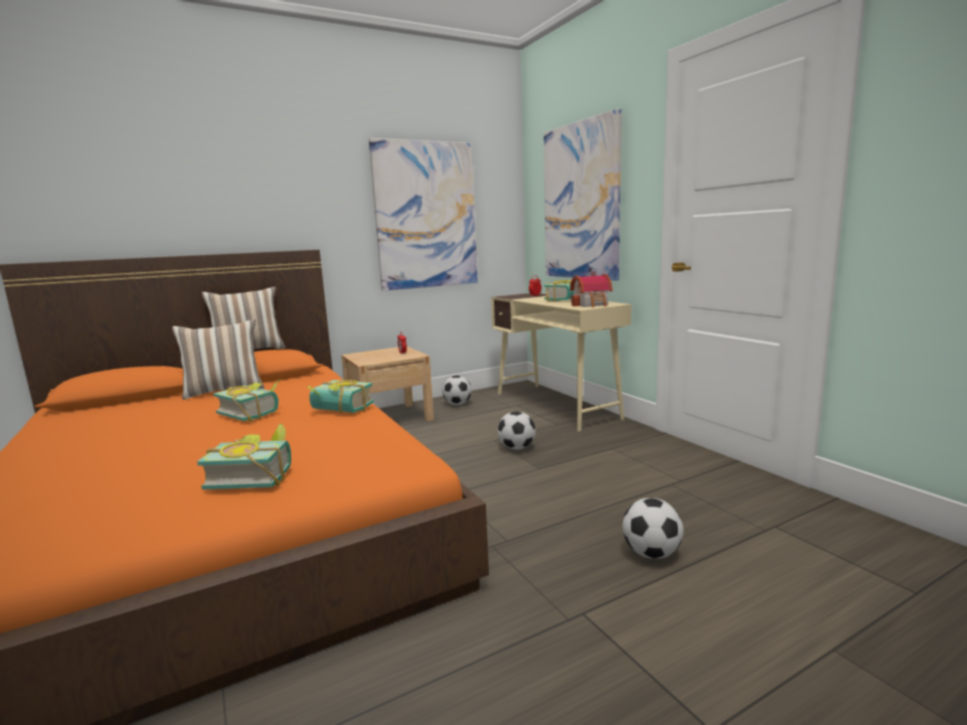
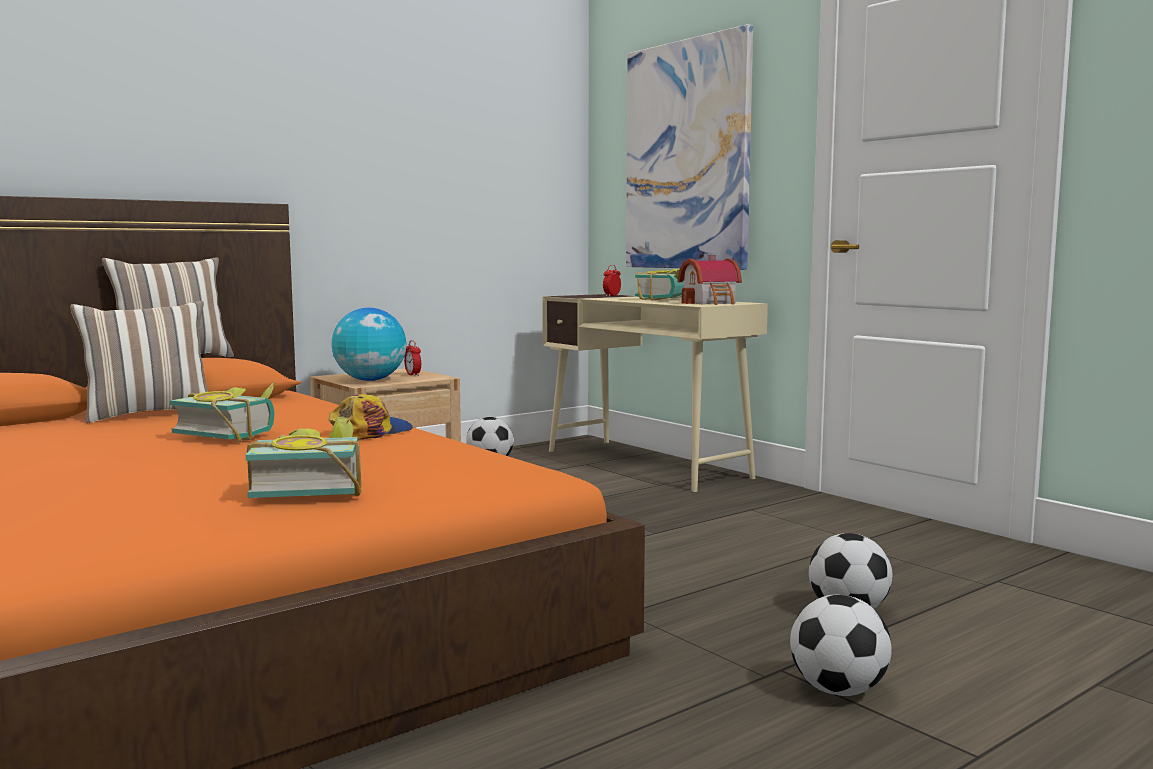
camera: 10 degrees left, 5 degrees down
book [308,379,374,413] -> cap [329,394,413,439]
picture [369,138,478,291] -> none
football [498,411,536,450] -> football moved to [790,595,892,696]
none -> globe [332,308,406,381]

